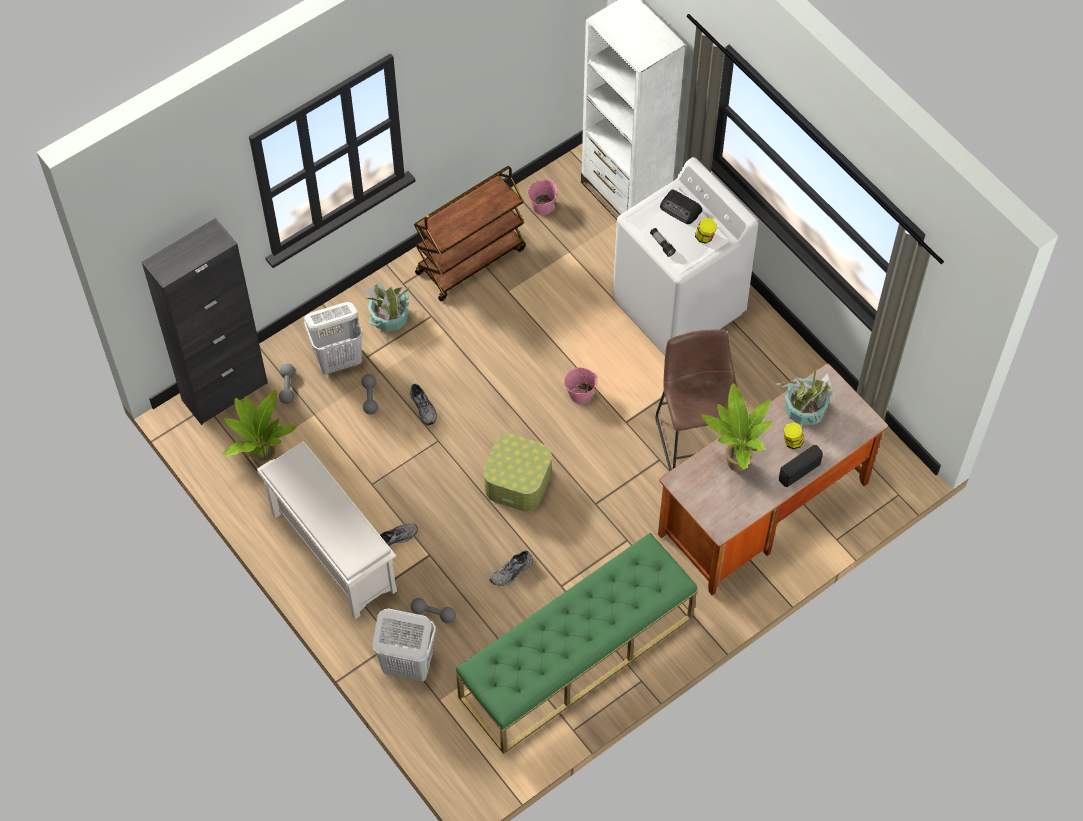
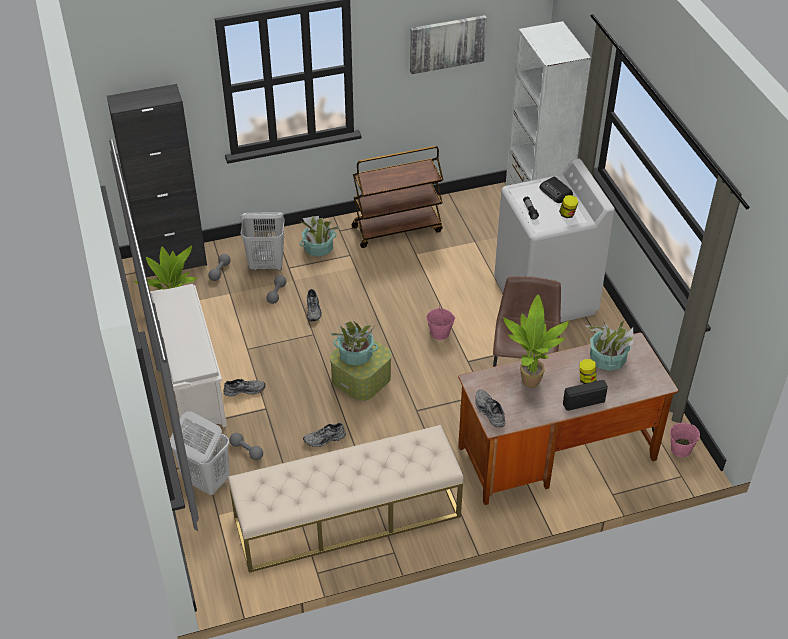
camera: 20 degrees right, 15 degrees down
green bench [456,533,697,754] -> beige bench [228,425,463,573]
pink bucket [528,180,558,215] -> pink bucket moved to [670,422,700,457]
none -> potted plant [330,321,378,366]
none -> picture [410,15,487,74]
none -> grey shoe [475,390,505,427]

